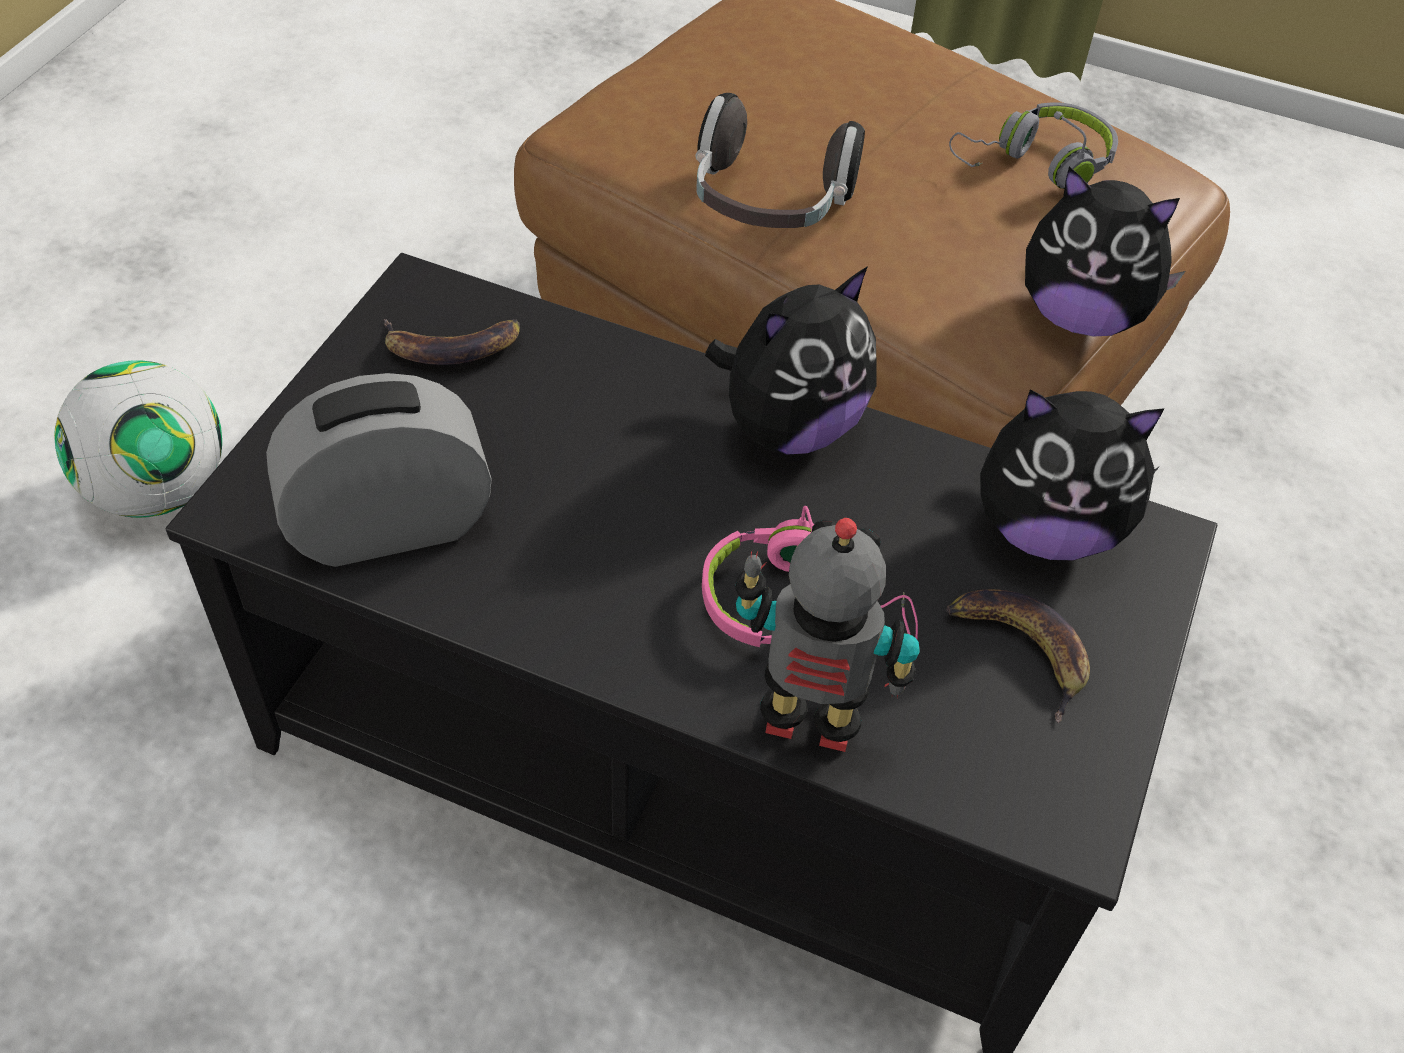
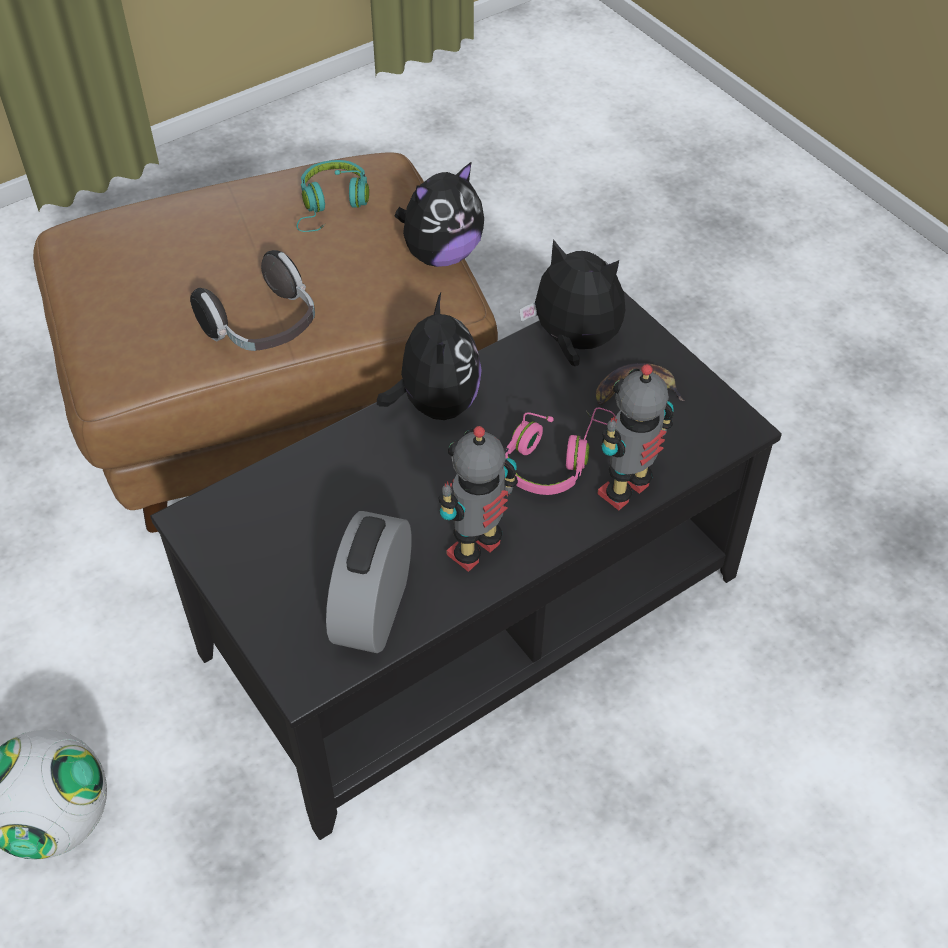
camera: 55 degrees left, 0 degrees up
banana [384,319,520,365] -> none
grey headphones [949,102,1118,189] -> turquoise headphones [296,160,369,232]
plush toy [980,389,1165,560] -> plush toy turned 105 degrees counterclockwise [519,239,625,366]
none -> toy robot [438,426,518,572]

